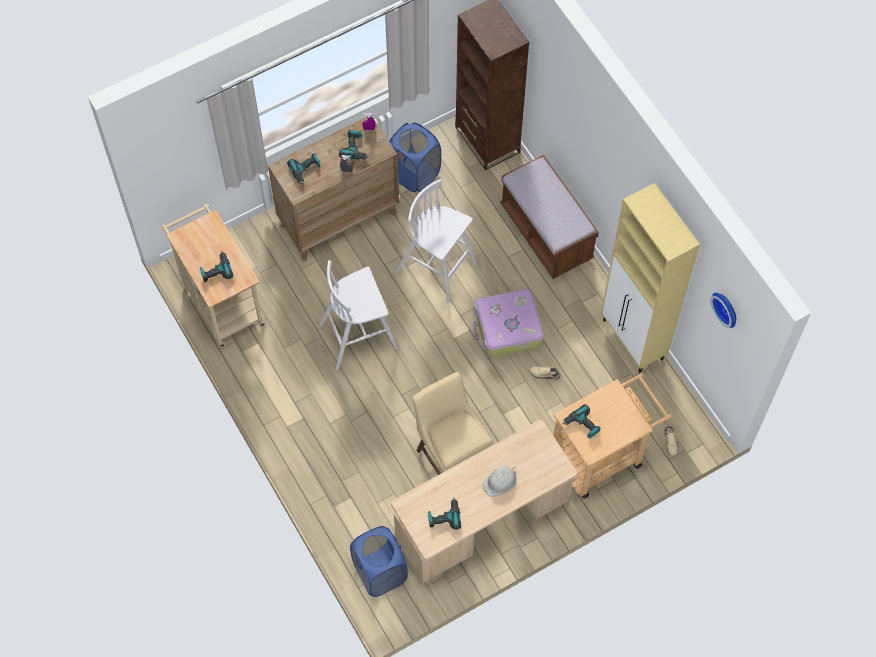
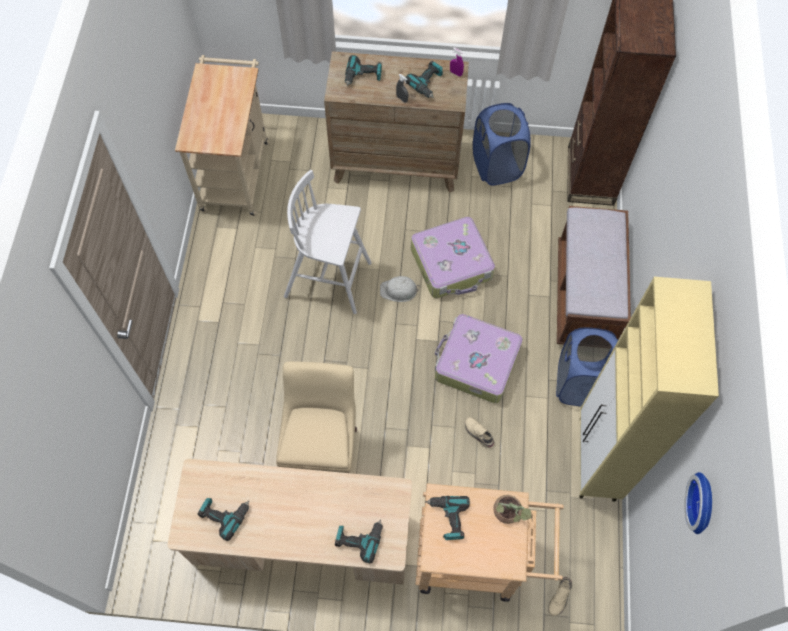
camera: 35 degrees right, 0 degrees up
power drill [200,251,233,282] -> power drill moved to [335,519,383,564]
blue laundry basket [350,526,408,597] -> blue laundry basket moved to [556,327,619,407]
white stool [396,179,477,303] -> suitcase [411,217,495,298]
white hard hat [482,467,517,497] -> white hard hat moved to [380,276,420,302]
none -> potted plant [493,495,532,524]

